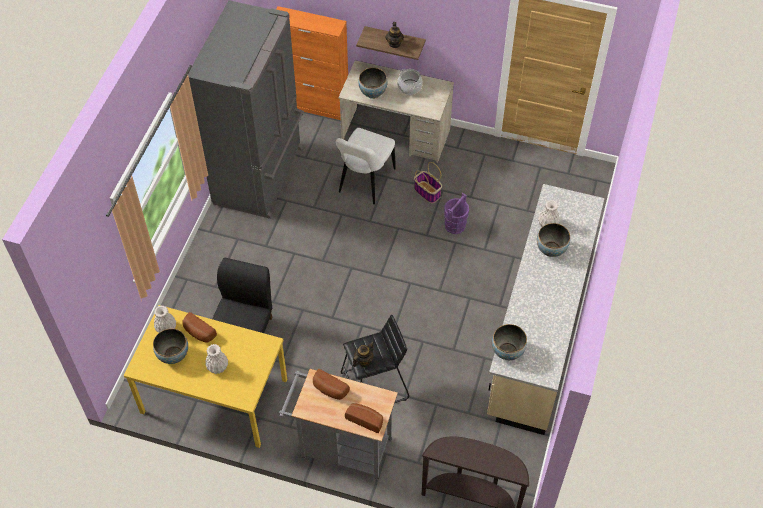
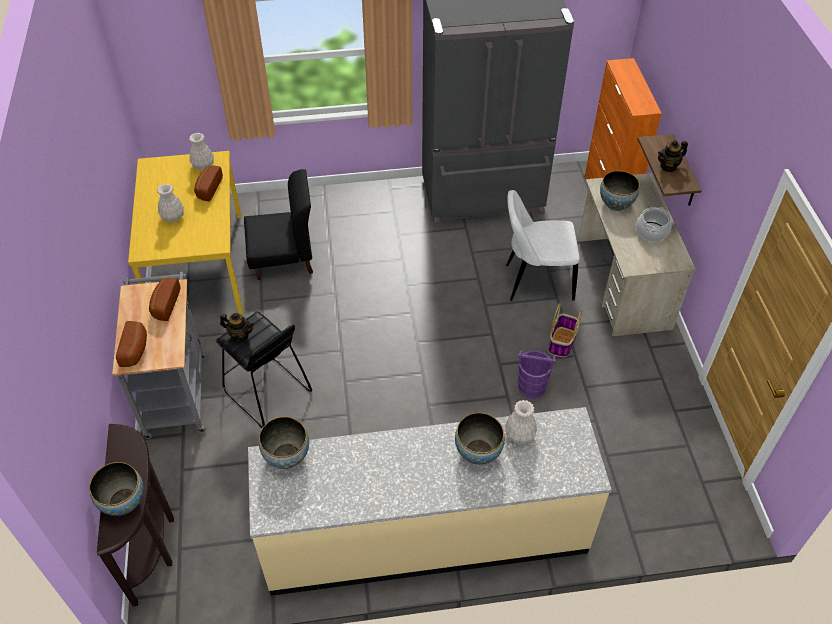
camera: 65 degrees right, 5 degrees down
bowl [153,329,188,364] -> bowl moved to [89,462,144,516]

